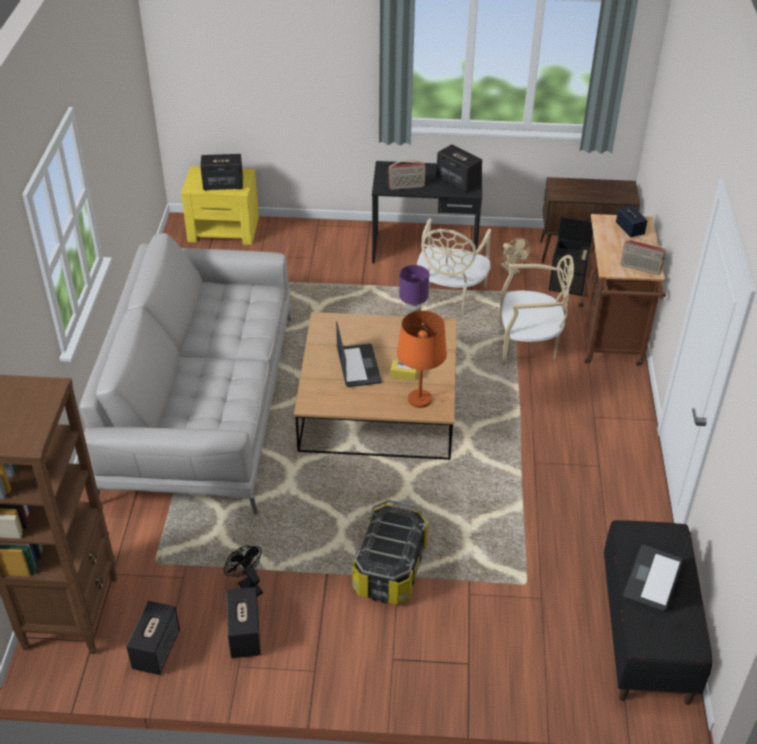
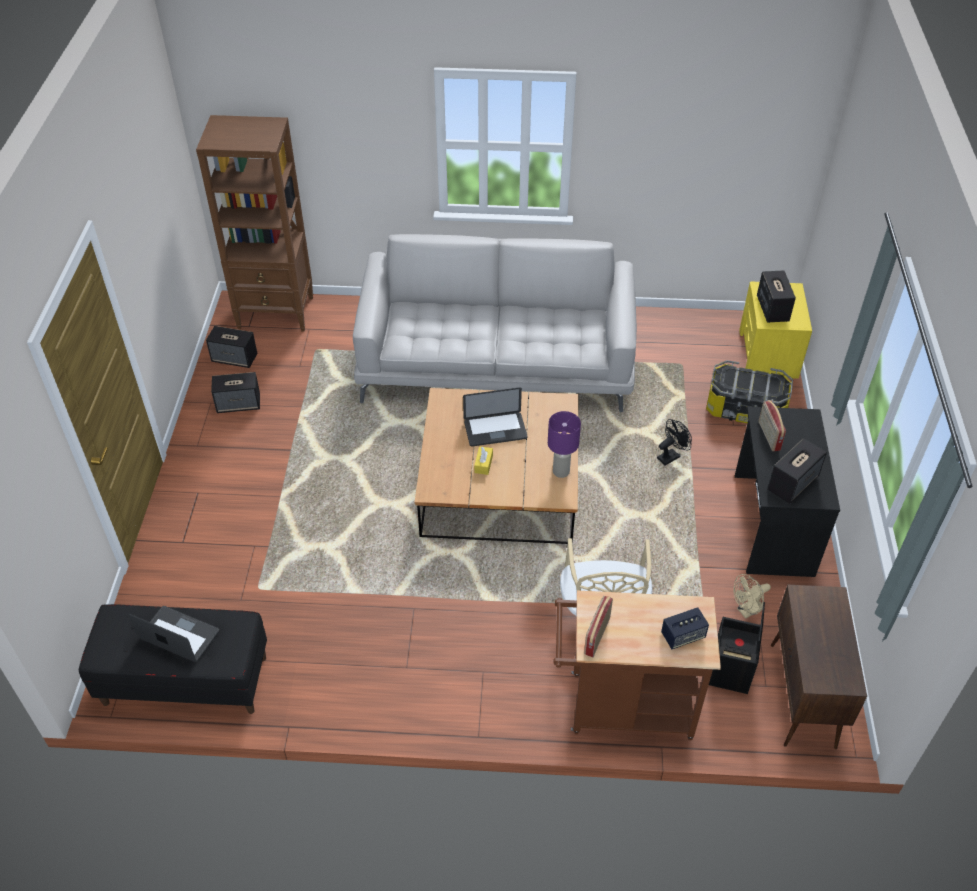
camera: 90 degrees right, 5 degrees up
black fan [224,545,263,596] -> black fan moved to [657,419,692,466]
storage box [352,500,429,605] -> storage box moved to [706,360,793,424]
orange table lamp [397,311,447,408] -> none
beige chair [417,218,491,314] -> none

